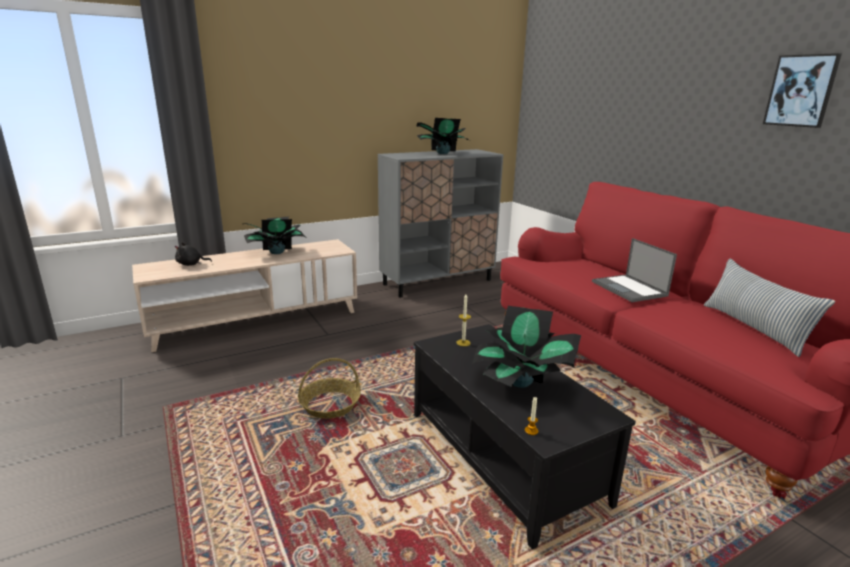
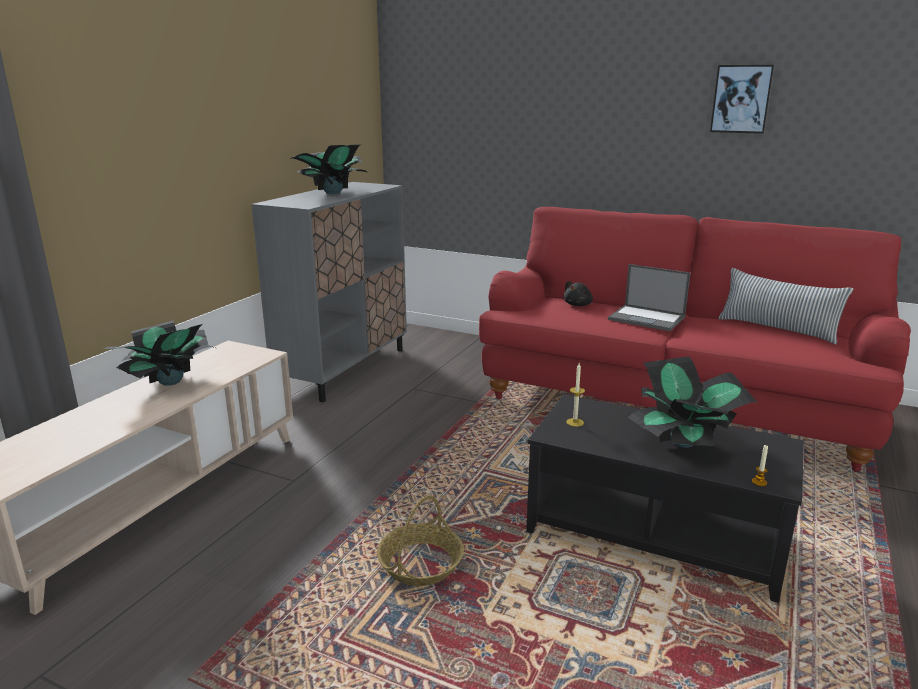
camera: 35 degrees left, 0 degrees up
black plush toy [175,242,212,266] -> black plush toy moved to [563,281,593,306]

